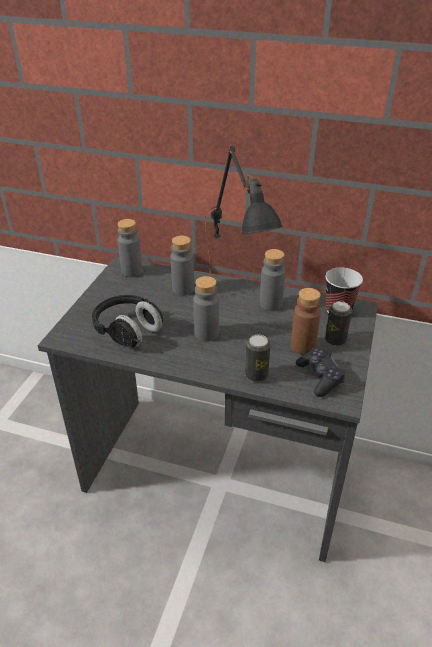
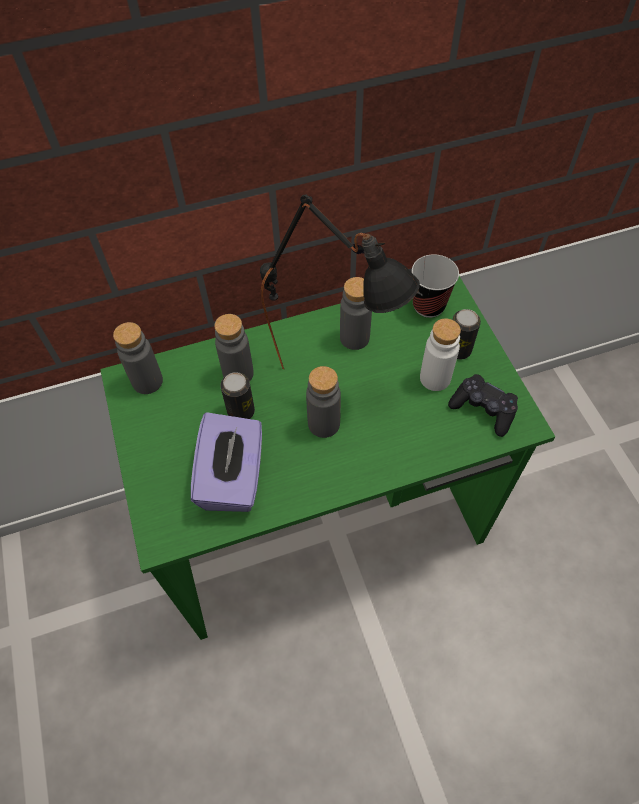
camera: 35 degrees left, 20 degrees up
grey desk [38,257,378,562] -> green desk [100,276,555,640]
black headphones [92,295,163,347] -> purple tissue box [191,412,262,512]
can [245,335,271,382] -> can moved to [220,372,255,419]
brown bottle [291,288,321,354] -> white bottle [420,318,461,391]

